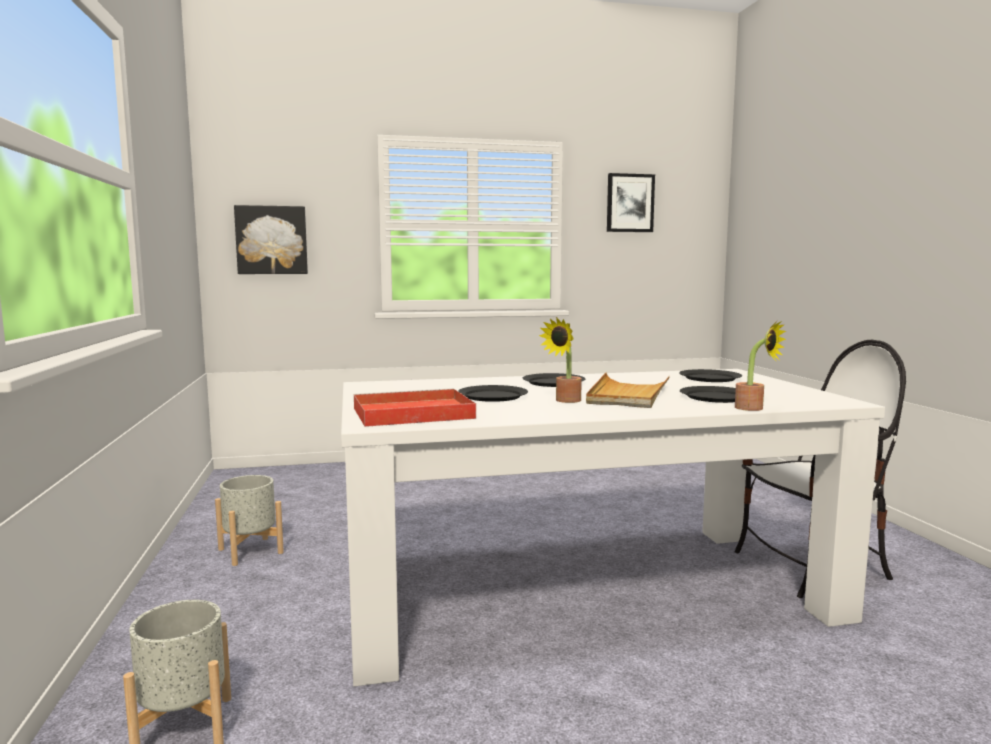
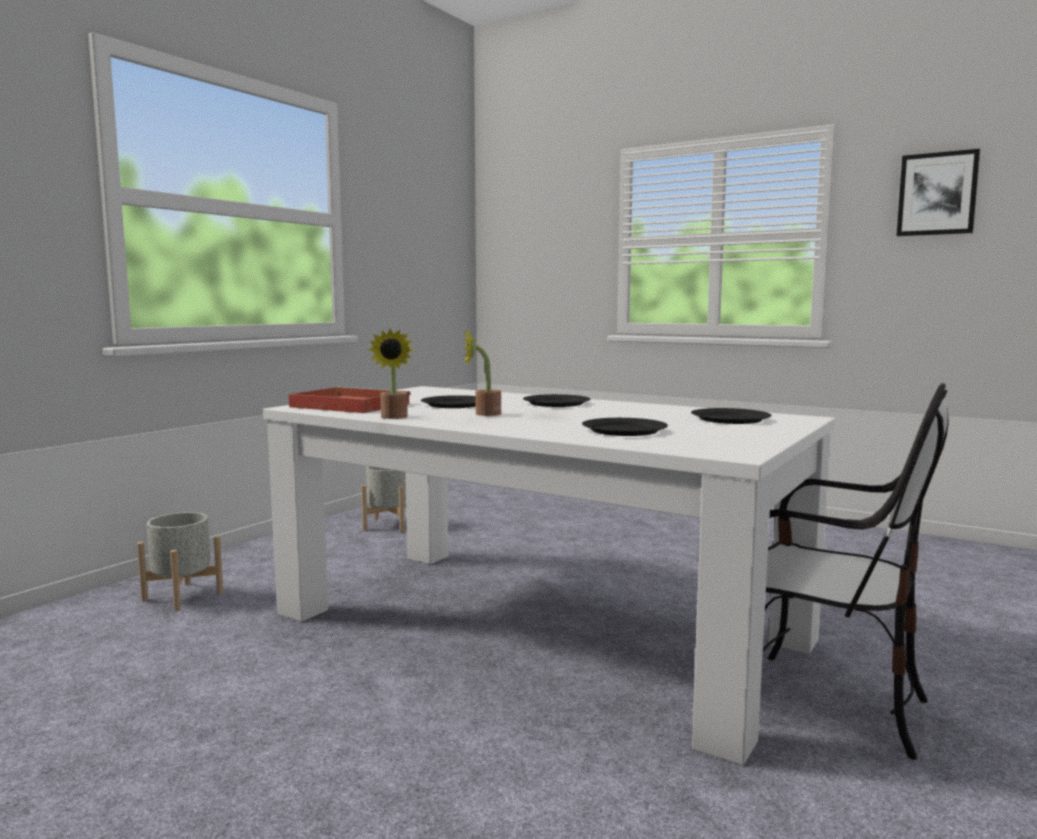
camera: 45 degrees right, 0 degrees up
picture [234,205,308,274] -> none
beige tray [586,373,670,408] -> none
potted plant [735,321,786,411] -> potted plant moved to [368,329,414,419]

